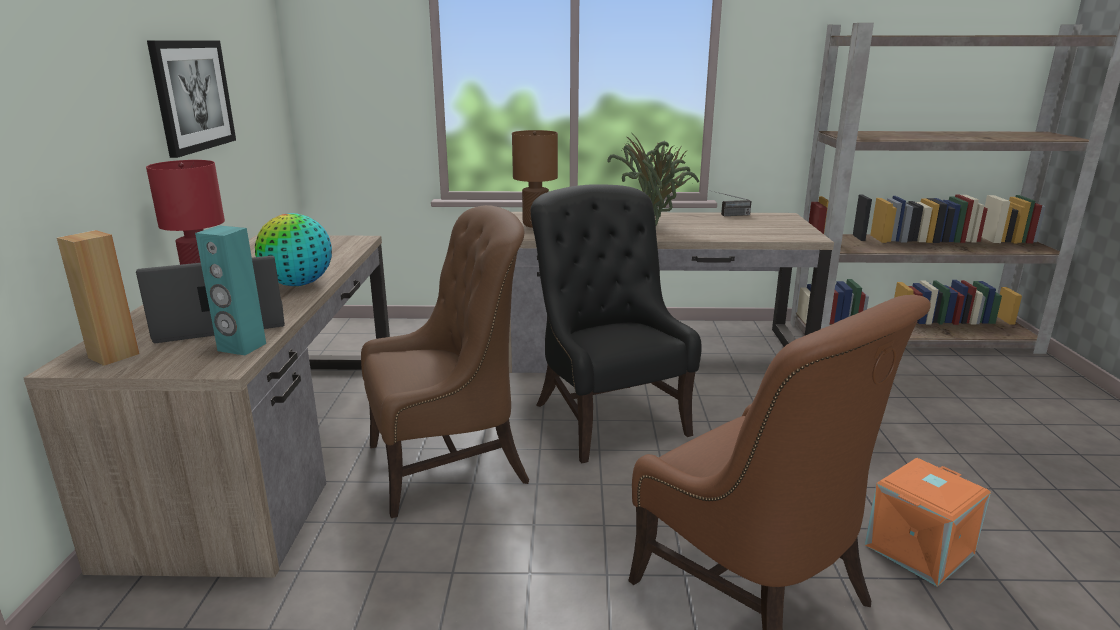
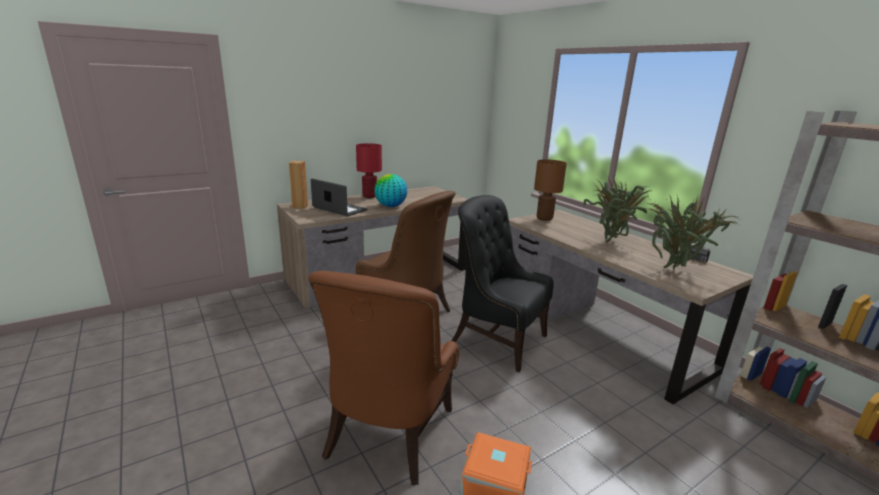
camera: 55 degrees right, 0 degrees up
picture [147,41,236,158] -> none
turquoise speaker [195,225,266,355] -> none
black chair [531,184,702,463] -> black chair turned 90 degrees counterclockwise [452,195,554,372]
none -> potted plant [648,195,742,269]

